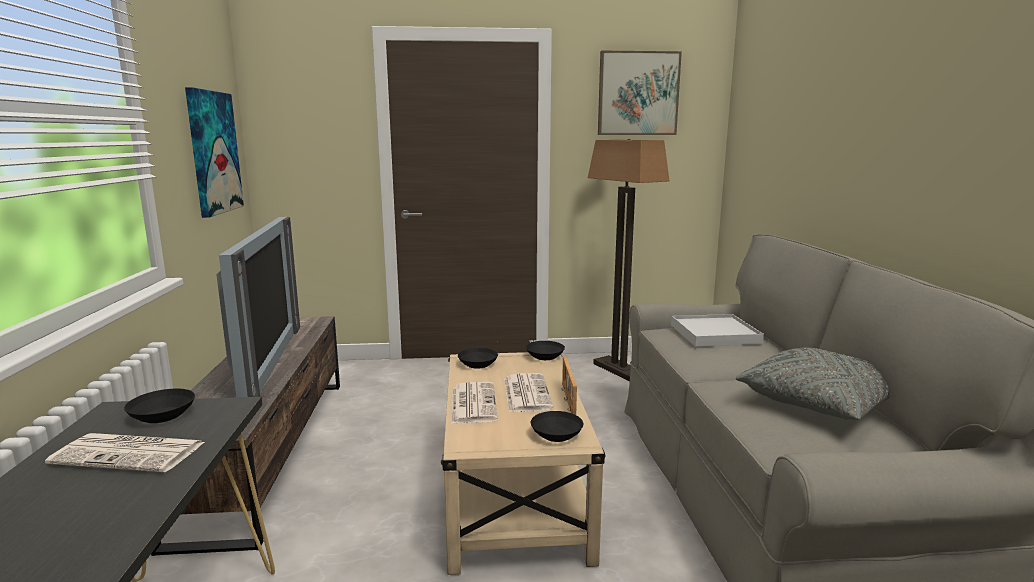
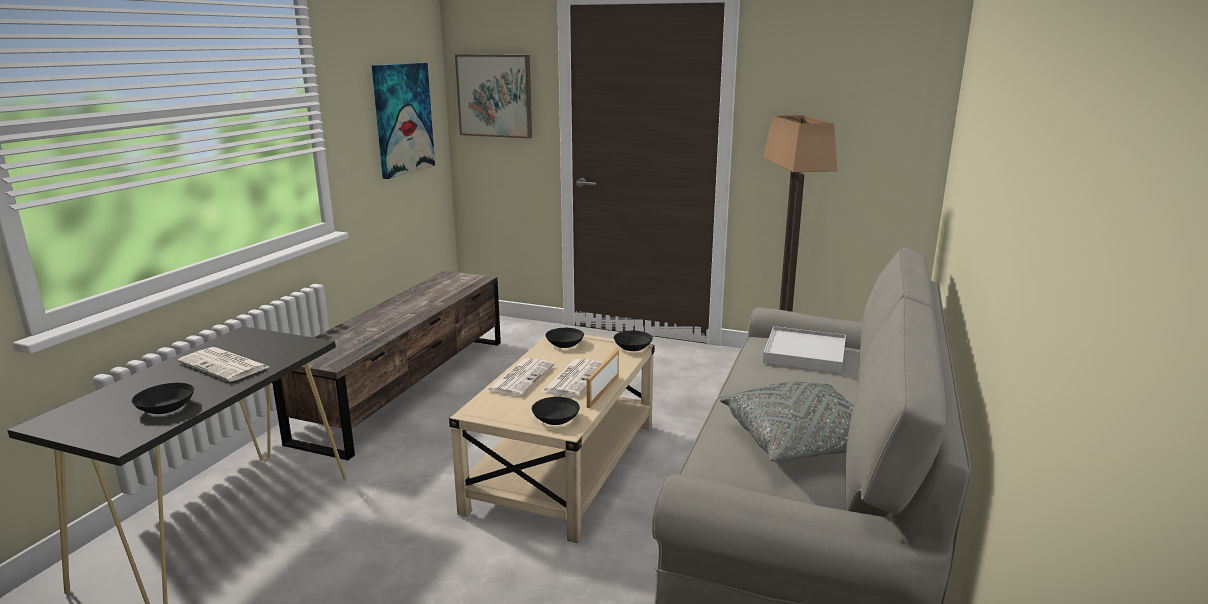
camera: 25 degrees right, 5 degrees up
black bowl [124,389,195,423] -> black bowl moved to [132,383,194,414]
television [216,217,300,398] -> none
picture [598,51,682,135] -> picture moved to [455,54,532,138]

